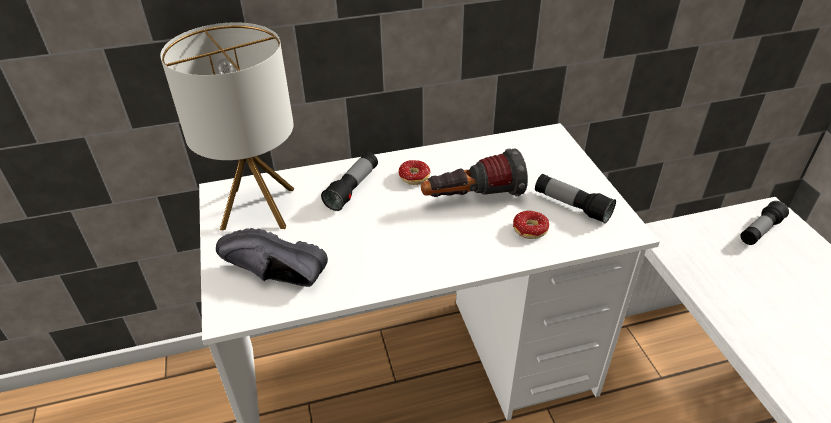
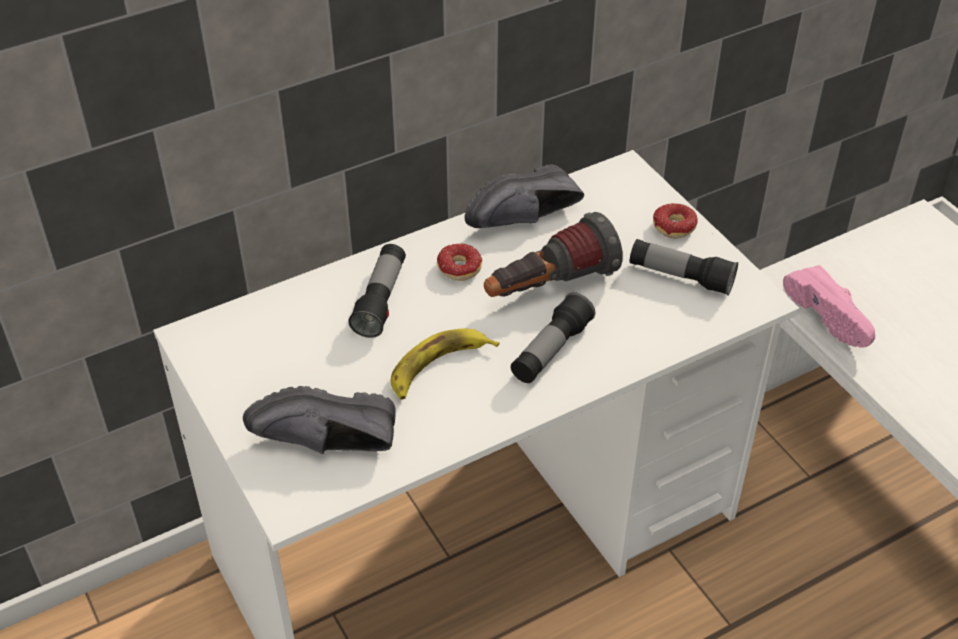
camera: 15 degrees left, 5 degrees up
table lamp [160,22,294,230] -> none
donut [513,211,549,239] -> donut moved to [653,203,698,239]
flashlight [741,201,789,245] -> flashlight moved to [511,292,595,383]
none -> banana [391,328,499,400]
none -> black shoe [465,164,584,228]
none -> pink shoe [783,265,875,348]

